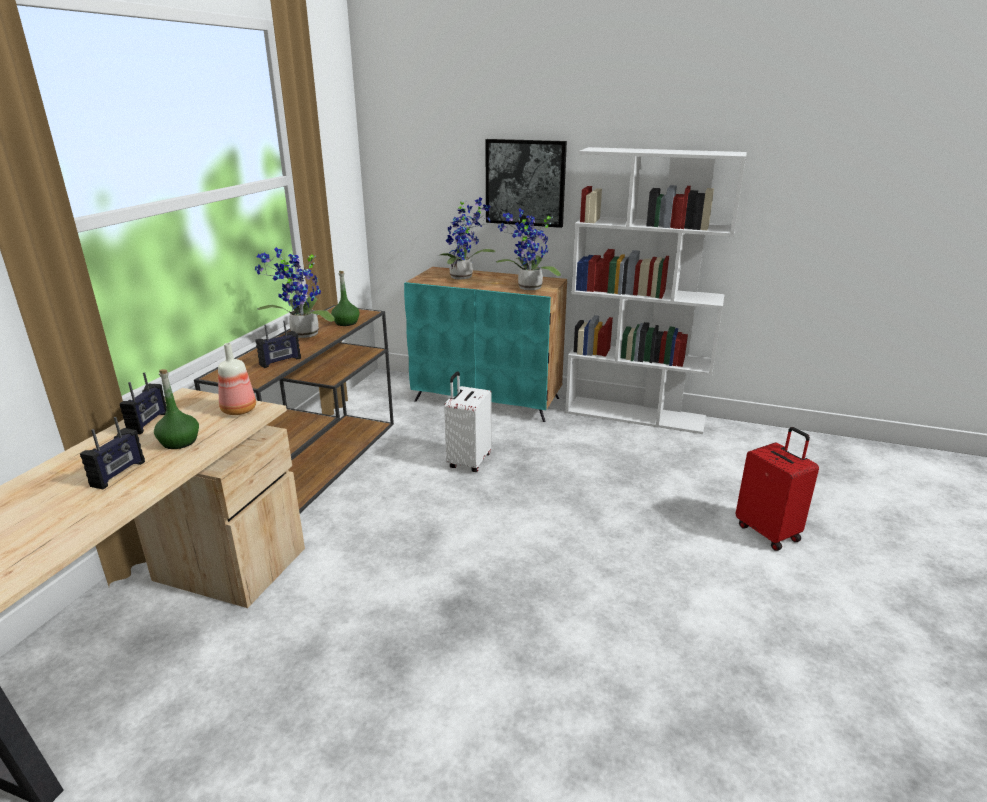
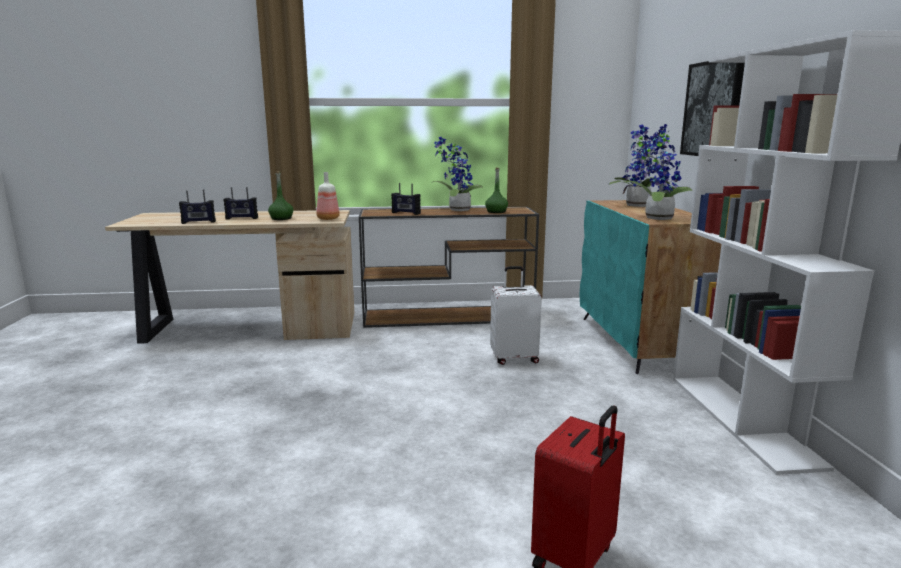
camera: 65 degrees right, 10 degrees down
radio [120,372,166,434] -> radio moved to [179,190,216,224]

